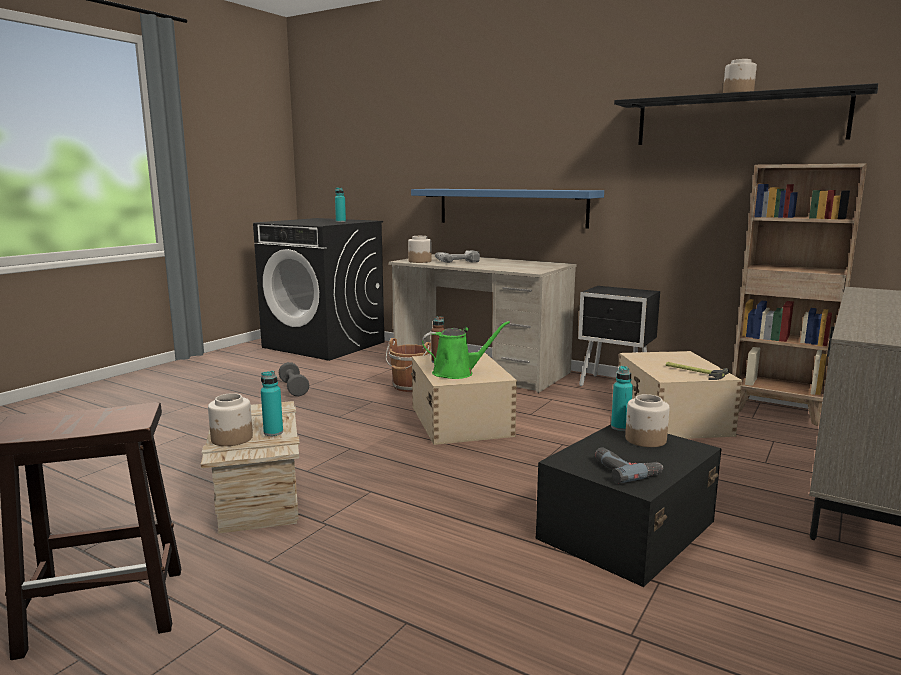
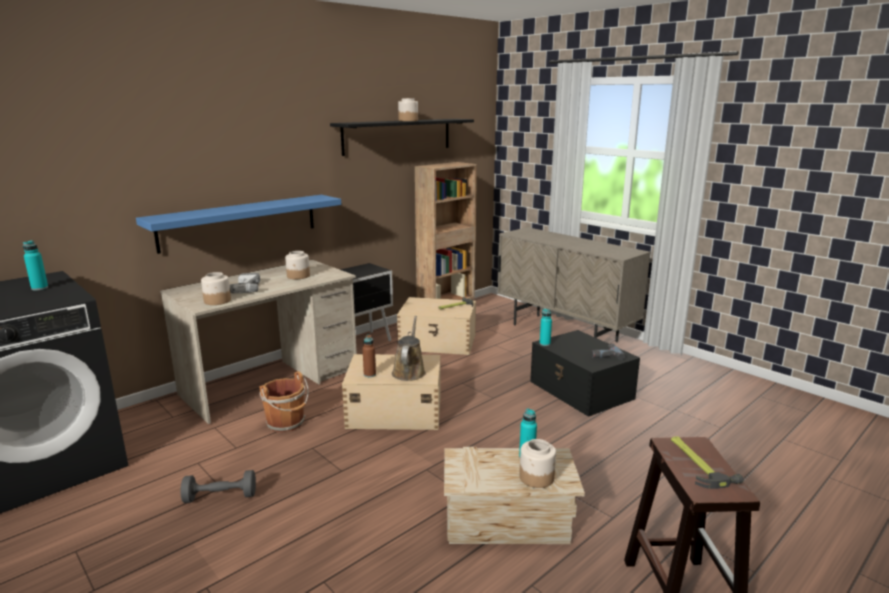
camera: 75 degrees left, 5 degrees up
green watering can [422,321,510,379] -> brown watering can [392,316,426,381]
jar [625,394,670,447] -> jar moved to [285,251,310,279]
none -> hammer [671,436,743,489]

